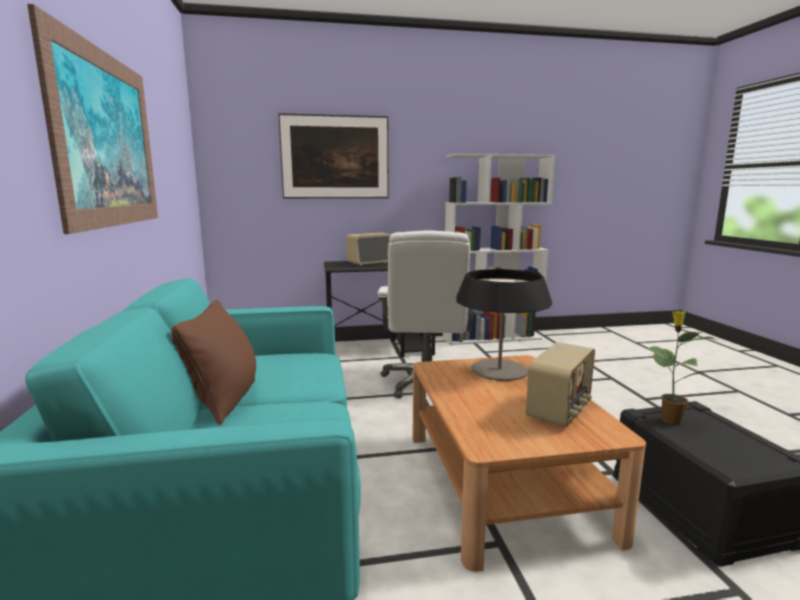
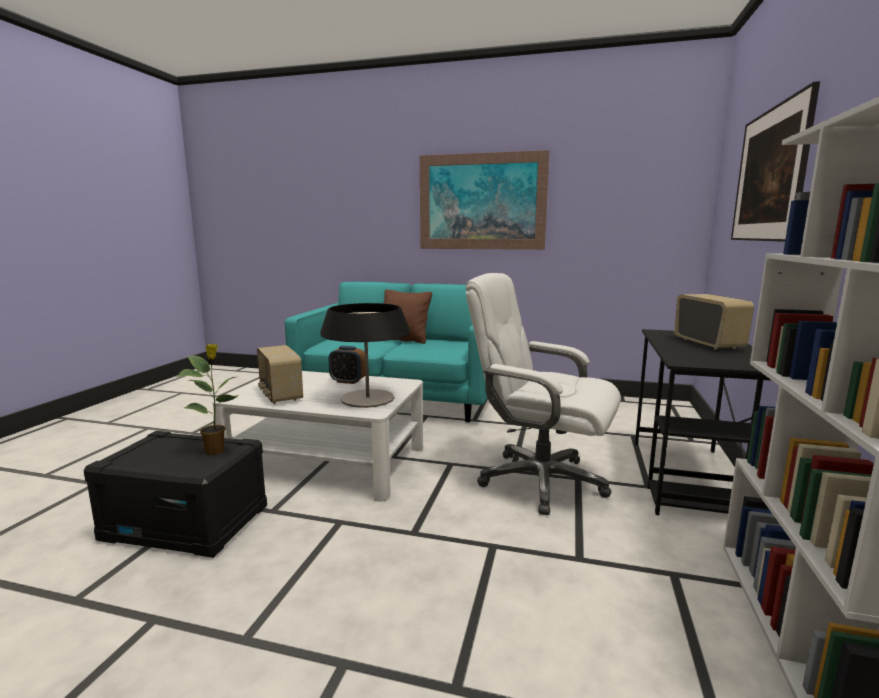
camera: 115 degrees right, 0 degrees up
brown coffee table [413,355,646,572] -> white coffee table [212,371,423,501]
none -> alarm clock [329,346,365,384]

